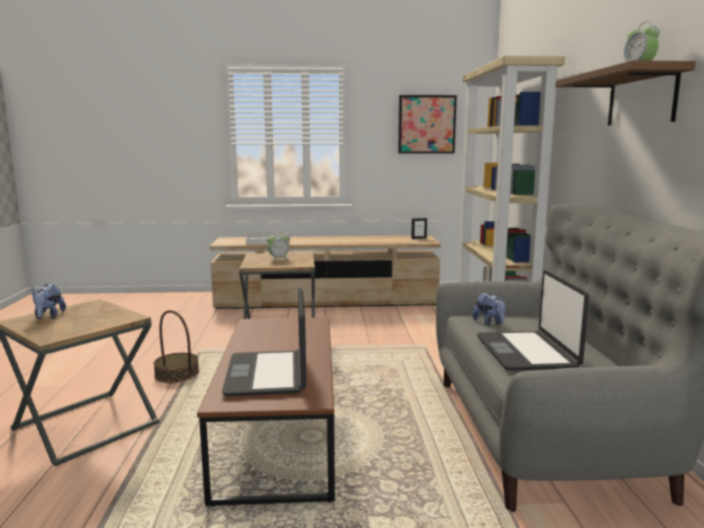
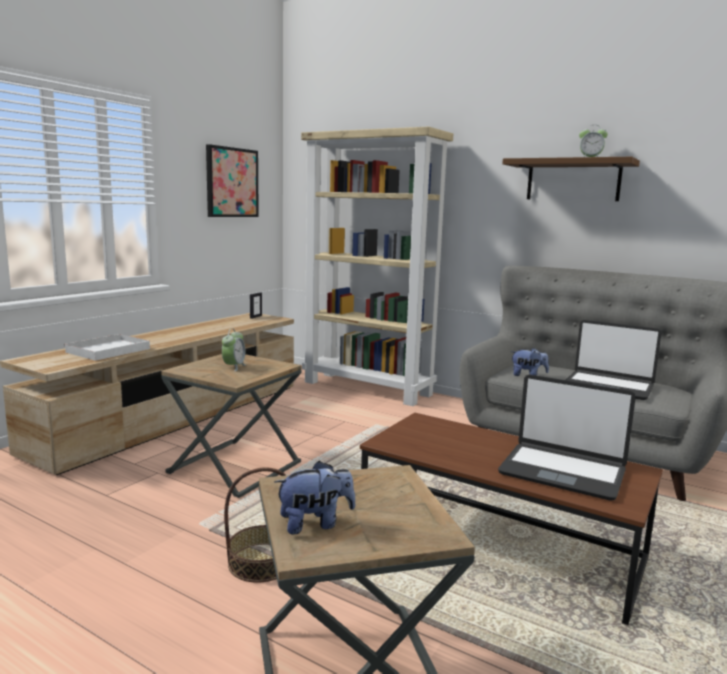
camera: 55 degrees left, 0 degrees up
plush toy [32,284,66,319] -> plush toy turned 45 degrees counterclockwise [275,461,355,534]

